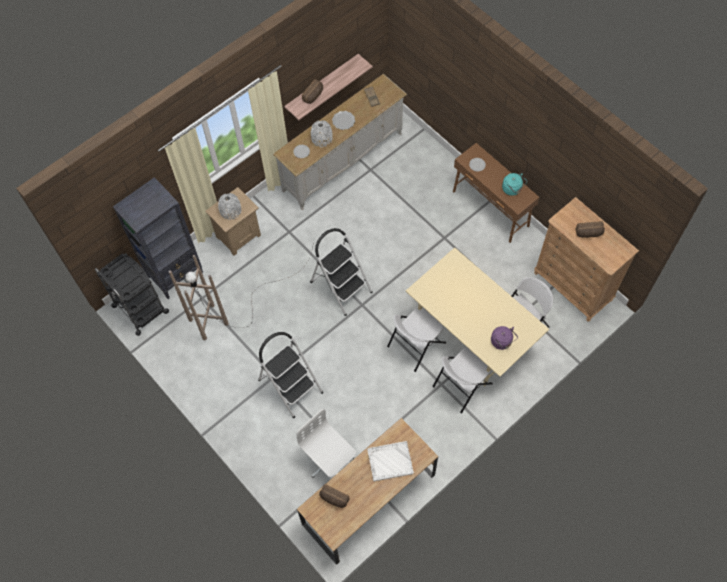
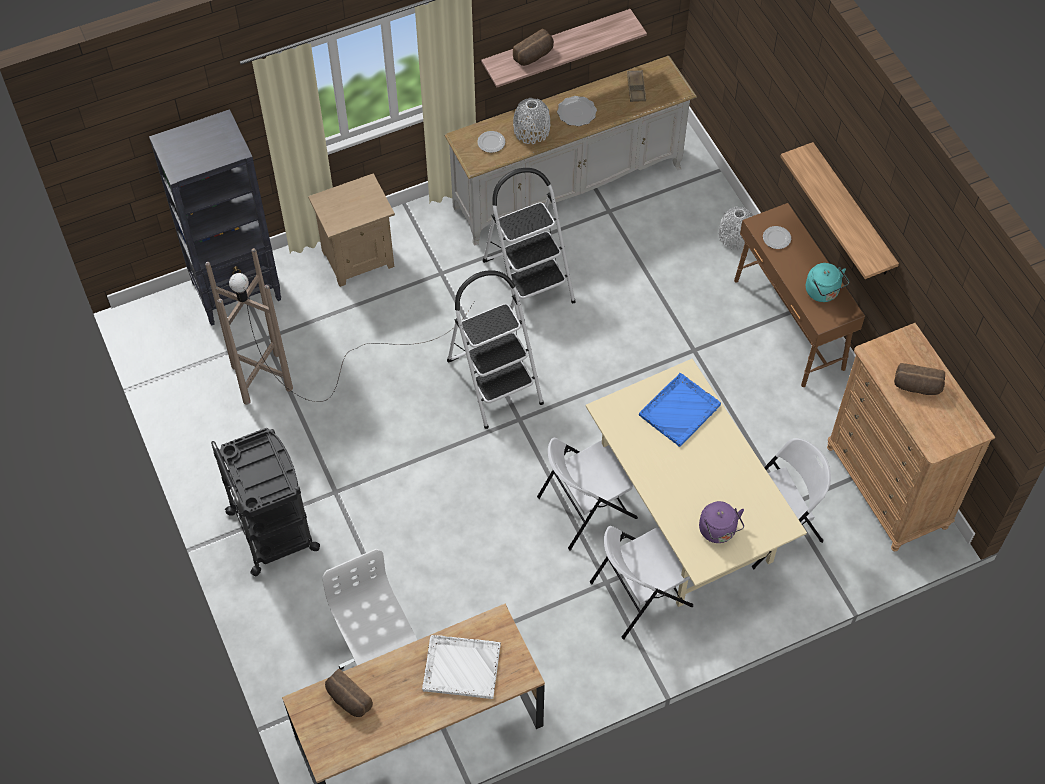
camera: 15 degrees right, 5 degrees down
black cart [95,253,169,336] -> black cart moved to [211,428,320,576]
grey vase [218,193,241,220] -> grey vase moved to [719,206,753,250]
step ladder [258,332,323,418] -> step ladder moved to [483,168,576,324]
none -> blue tray [639,373,721,447]
none -> shelf [780,142,899,279]

